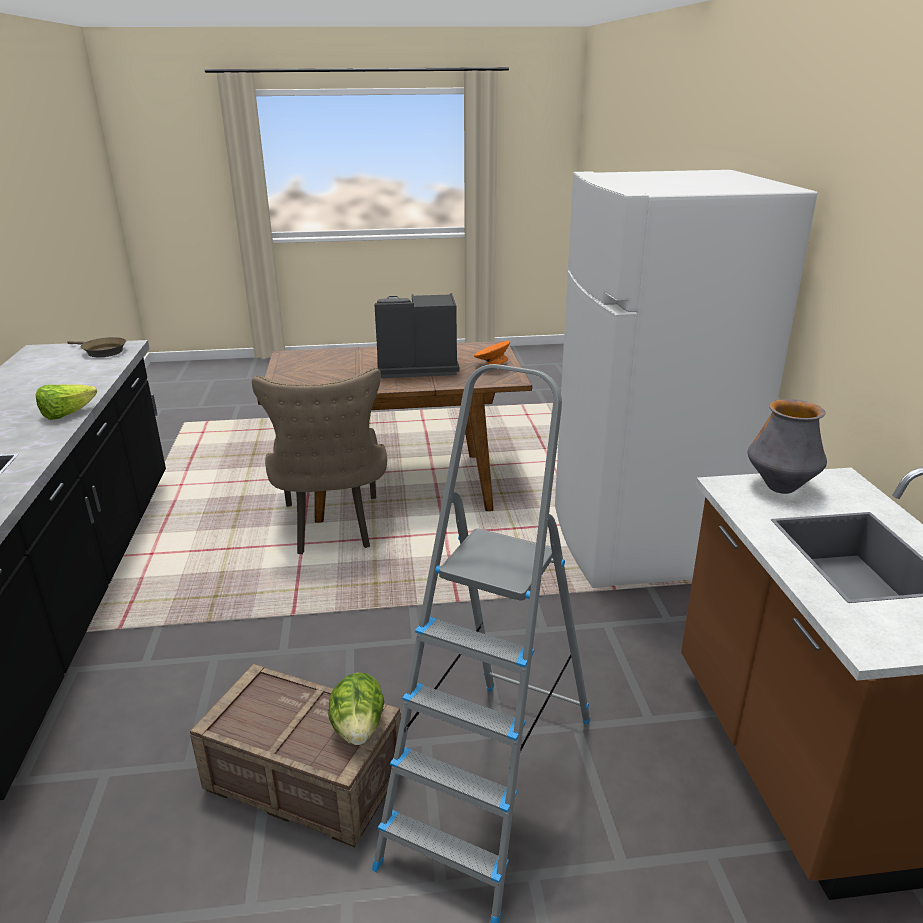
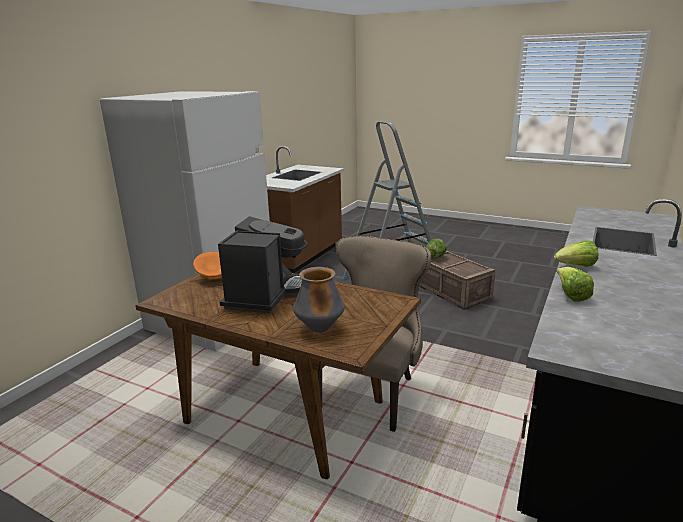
camera: 145 degrees left, 5 degrees down
brown frying pan [67,337,126,357] -> none
coffee machine [375,293,459,378] -> coffee machine turned 105 degrees counterclockwise [218,216,308,313]
vase [748,399,827,494] -> vase moved to [293,267,345,333]
none -> lettuce [556,267,594,302]

